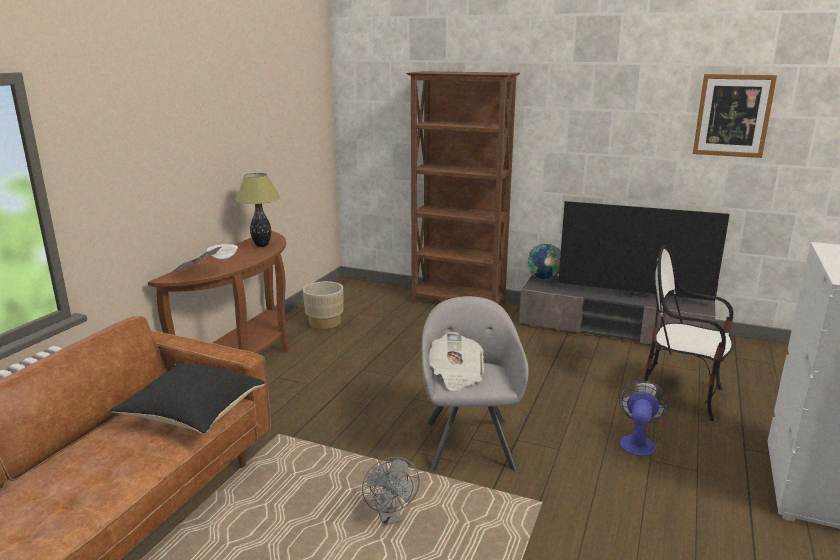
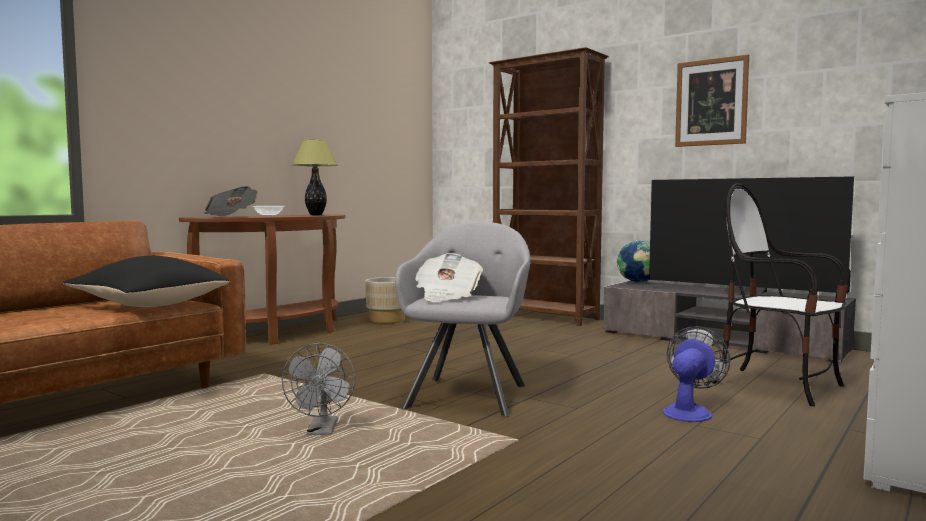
camera: 15 degrees right, 15 degrees down
picture [693,74,777,158] -> picture moved to [675,54,749,147]

